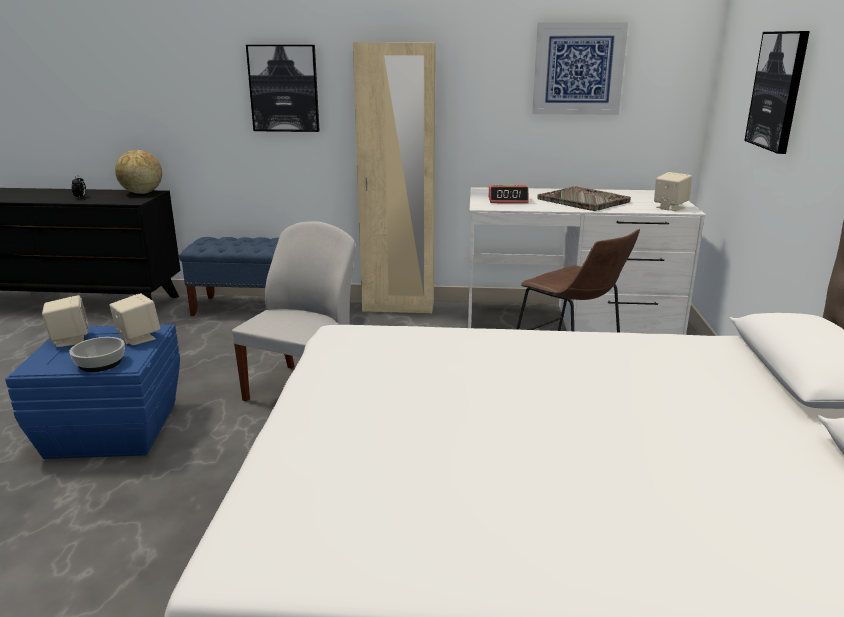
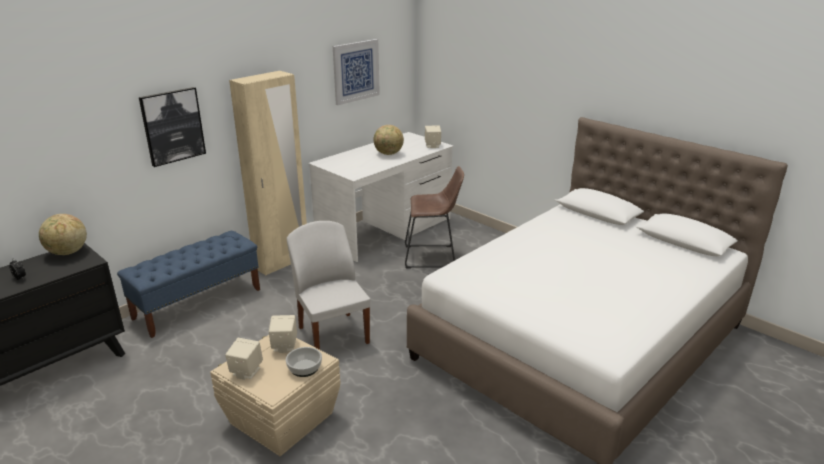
camera: 50 degrees left, 5 degrees up
blue storage box [5,324,180,459] -> beige storage box [210,335,341,456]
alarm clock [489,185,529,203] -> none
grey tray [538,186,631,211] -> globe [373,125,404,155]
picture [744,31,810,154] -> none

